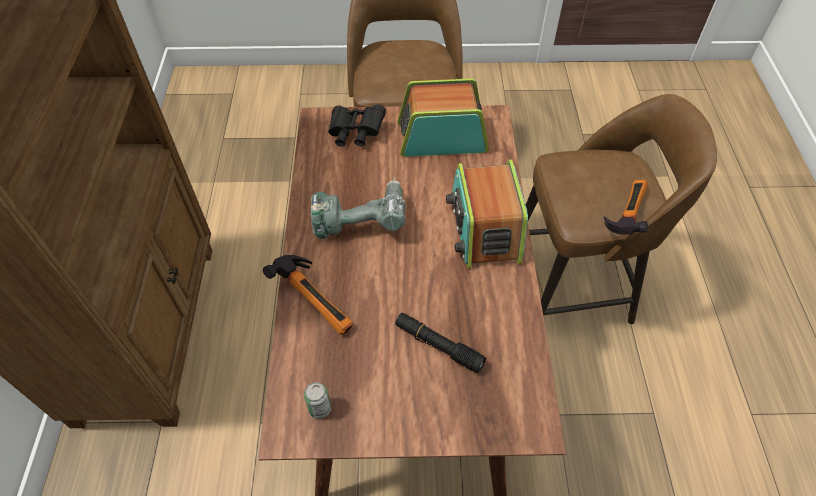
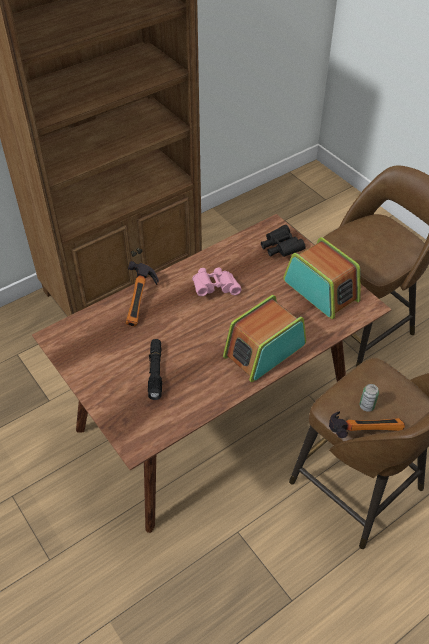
camera: 55 degrees right, 5 degrees down
can [304,382,331,419] -> can moved to [359,384,379,412]
power drill [311,177,406,239] -> pink binoculars [192,268,242,296]

